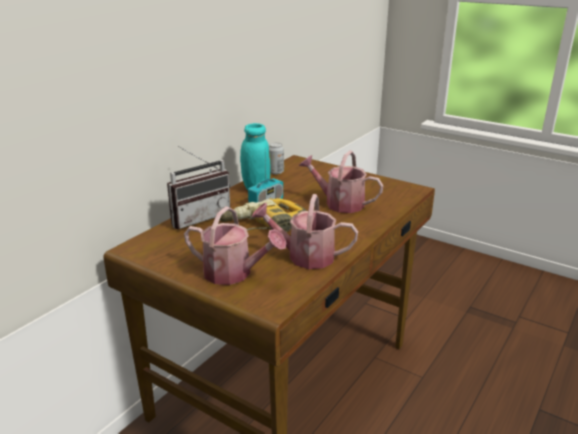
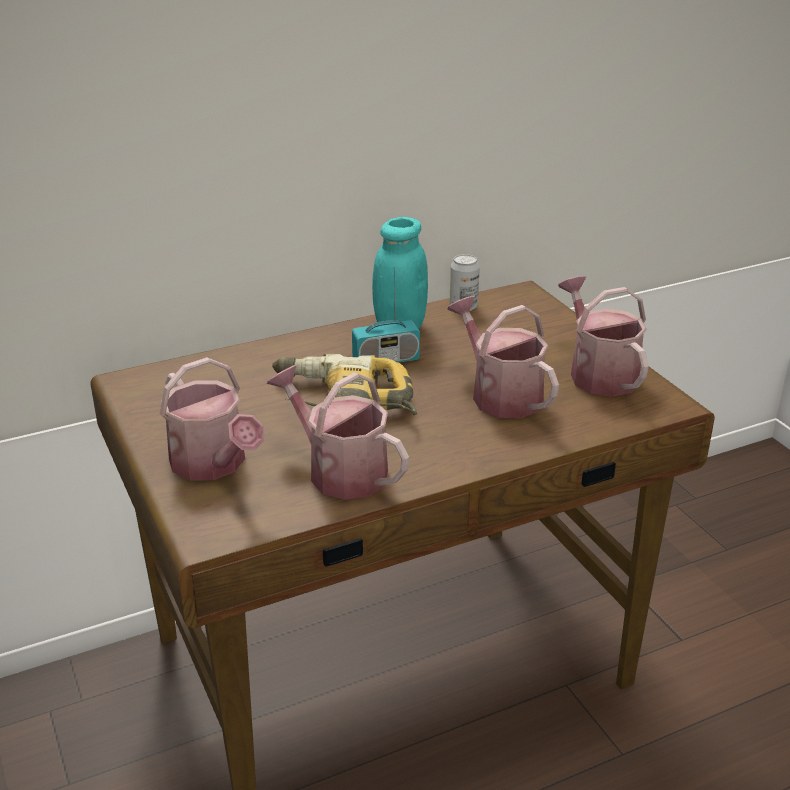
camera: 30 degrees right, 5 degrees up
radio [167,146,230,229] -> none
none -> watering can [559,276,649,397]

